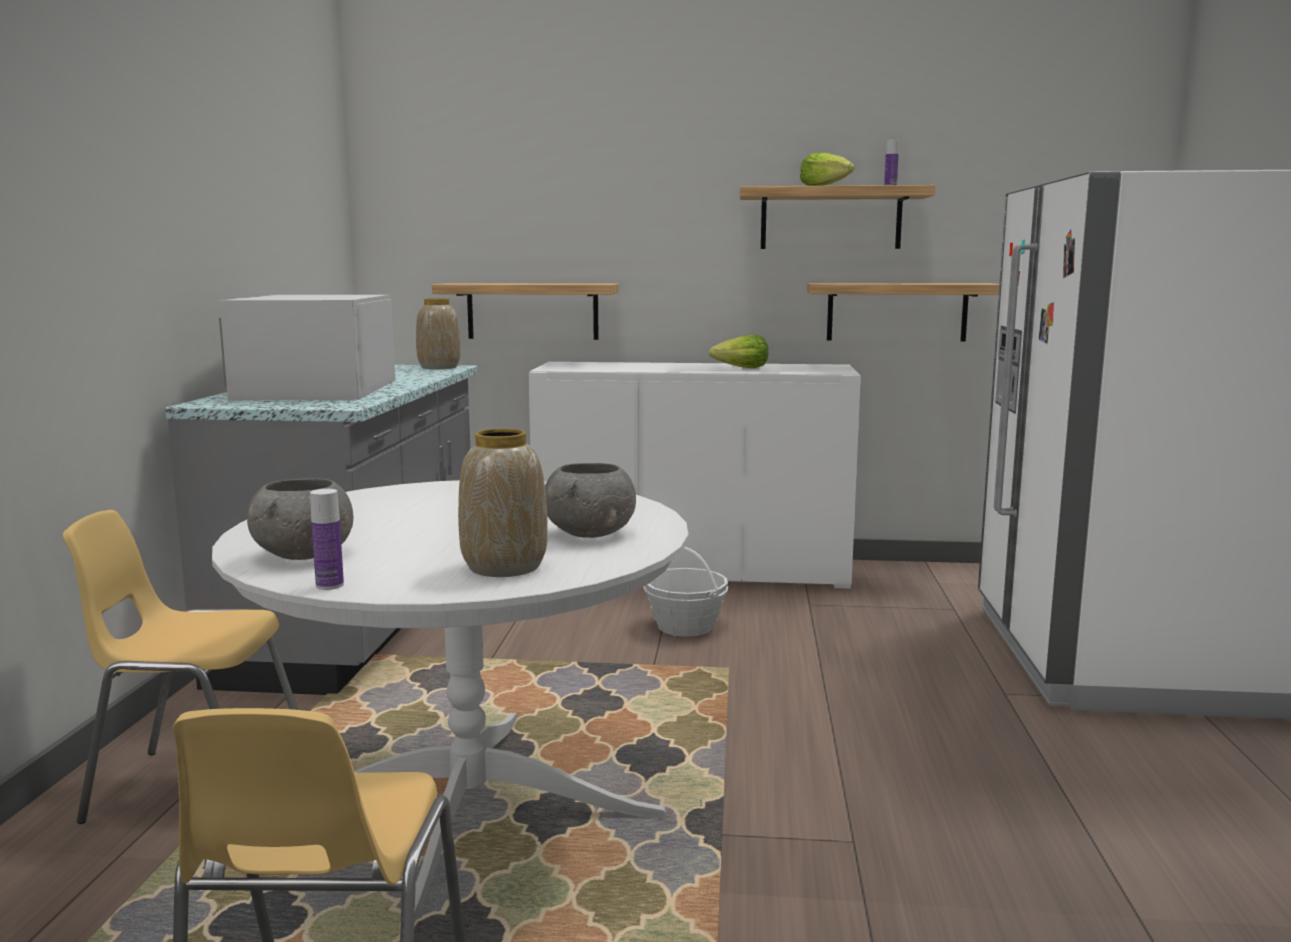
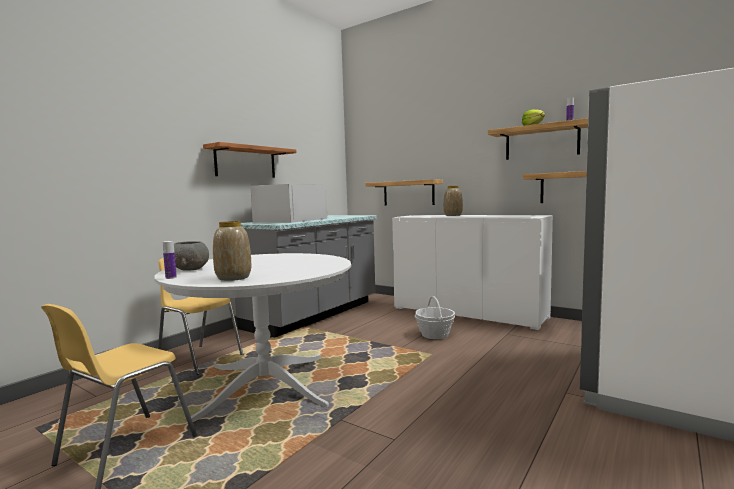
camera: 30 degrees right, 5 degrees down
vase [416,299,461,369] -> vase moved to [444,186,463,216]
grey bowl [545,463,636,538] -> none
lettuce [709,335,769,368] -> none
none -> shelf [203,142,296,178]

